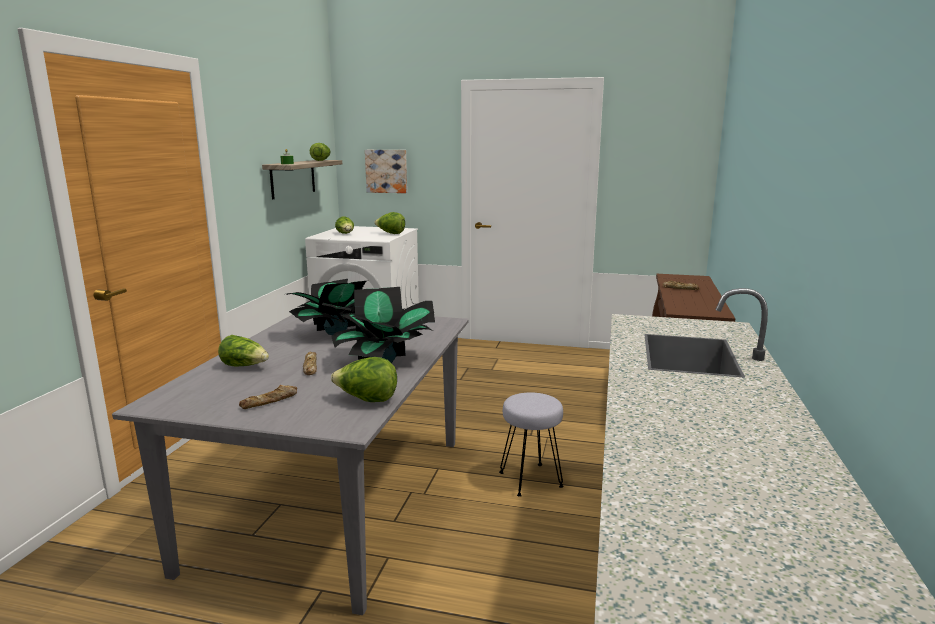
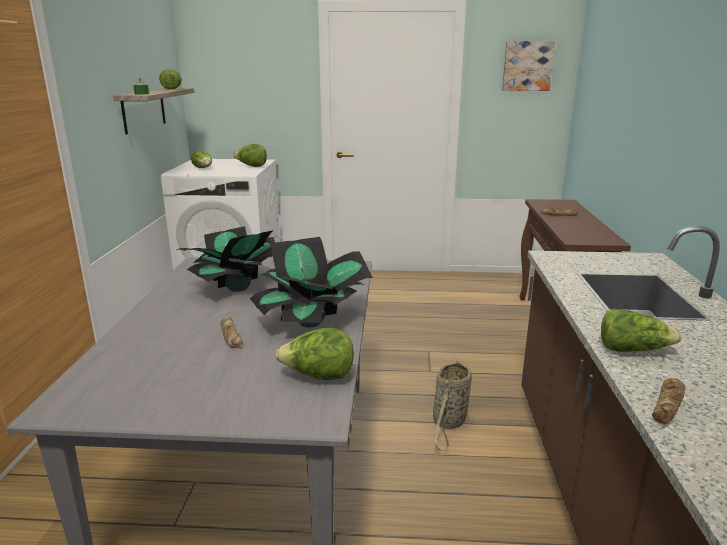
camera: 10 degrees left, 5 degrees up
lettuce [218,335,269,367] -> lettuce moved to [601,309,682,352]
bread [239,385,297,409] -> bread moved to [652,378,685,424]
picture [365,150,407,193] -> picture moved to [502,41,555,91]
grey stool [499,392,564,497] -> basket [433,359,472,451]

